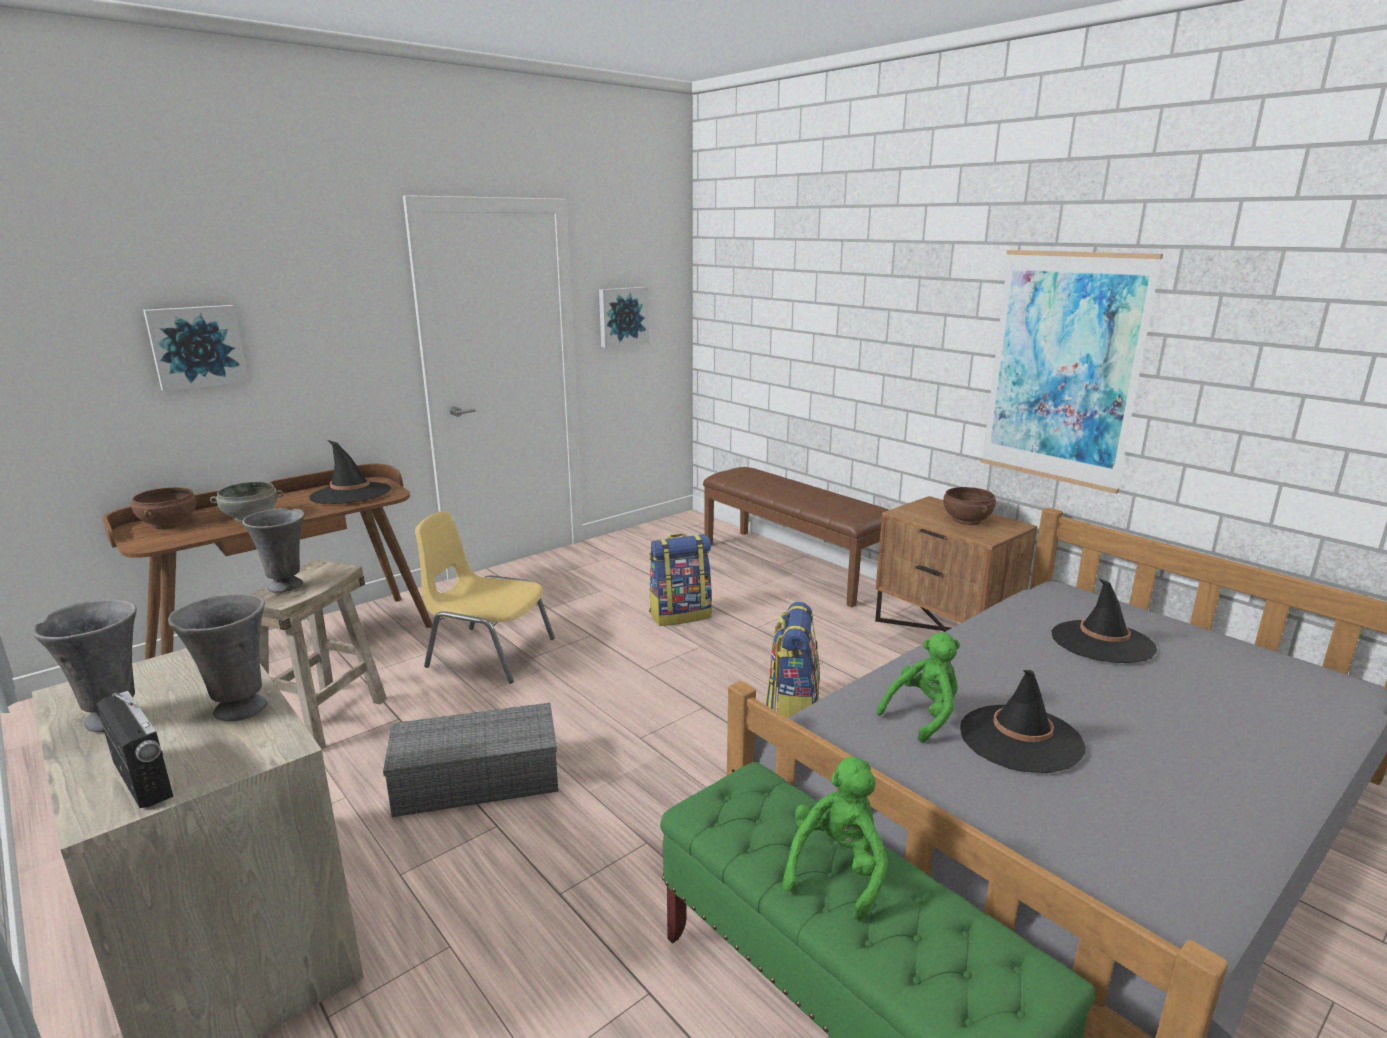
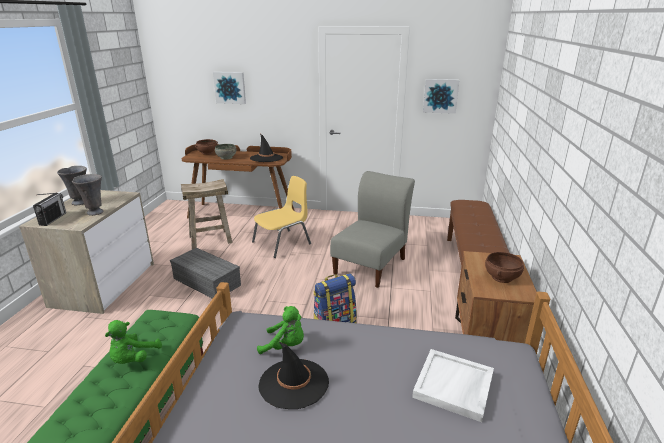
camera: 50 degrees right, 5 degrees up
grey vase [242,508,305,593] -> none
yellow chair [415,511,555,684] -> yellow chair turned 75 degrees clockwise [252,176,311,258]
backpack [649,534,712,626] -> grey chair [330,171,415,288]
green plush toy [783,757,888,921] -> green plush toy turned 120 degrees clockwise [105,320,162,364]
picture [980,250,1163,494] -> none
black hat [1052,579,1157,663] -> white tray [412,349,494,422]

